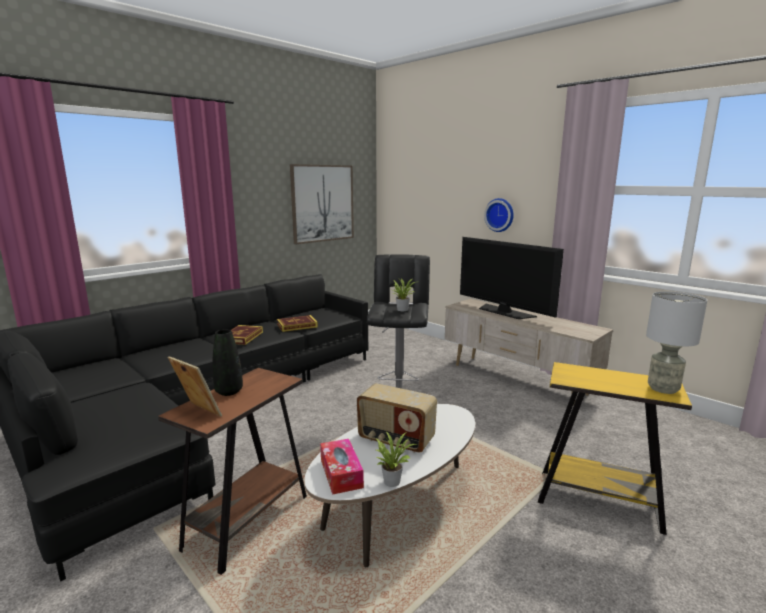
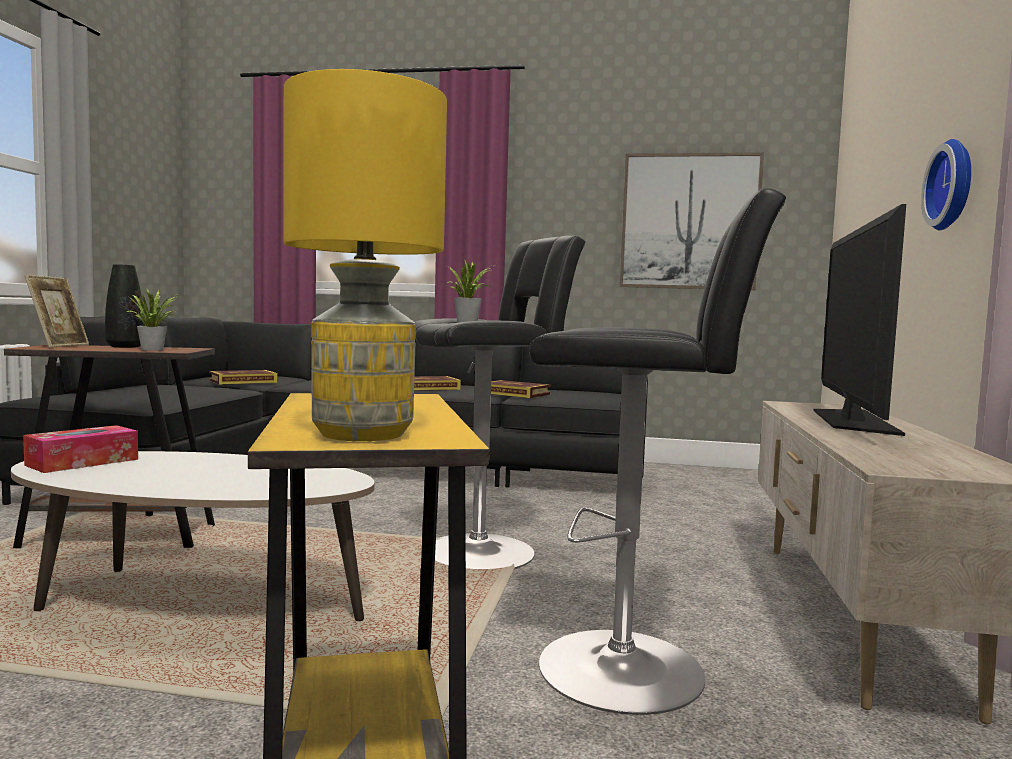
camera: 55 degrees right, 10 degrees down
radio [357,383,437,453] -> none
potted plant [375,431,418,487] -> potted plant moved to [127,289,181,351]
grey table lamp [646,291,707,394] -> yellow table lamp [283,69,447,441]
none -> book [209,370,277,385]
none -> black stool [529,188,786,715]

